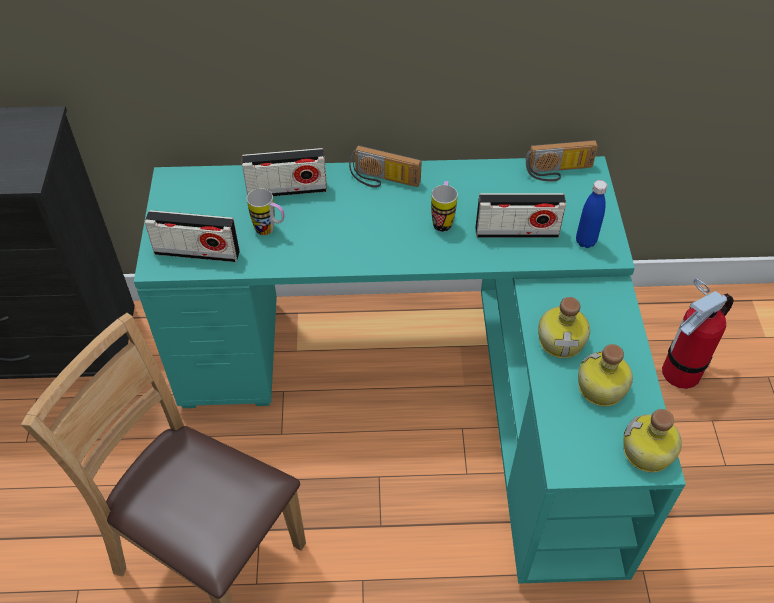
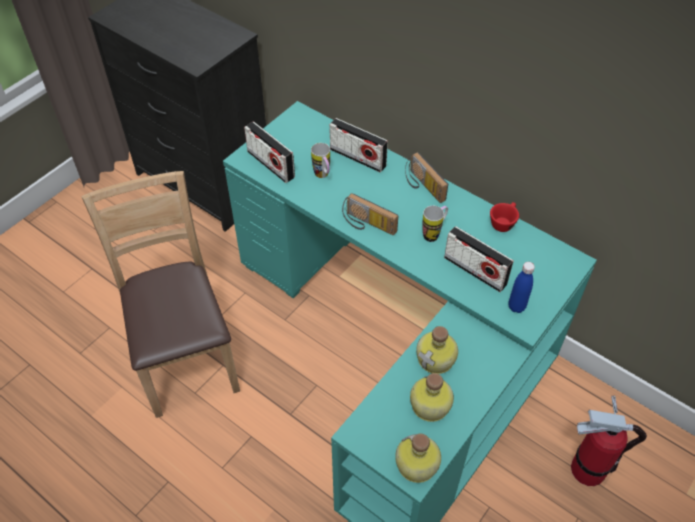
camera: 40 degrees right, 0 degrees up
radio [526,140,598,181] -> radio moved to [342,193,398,235]
none -> red cup [490,202,519,232]

